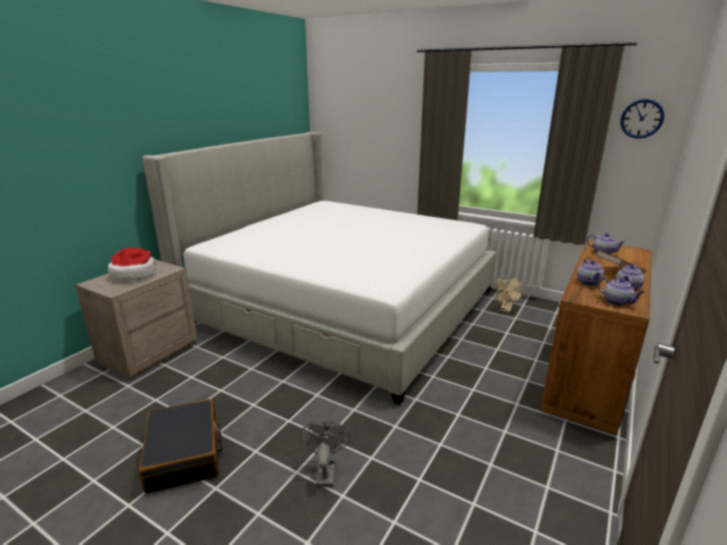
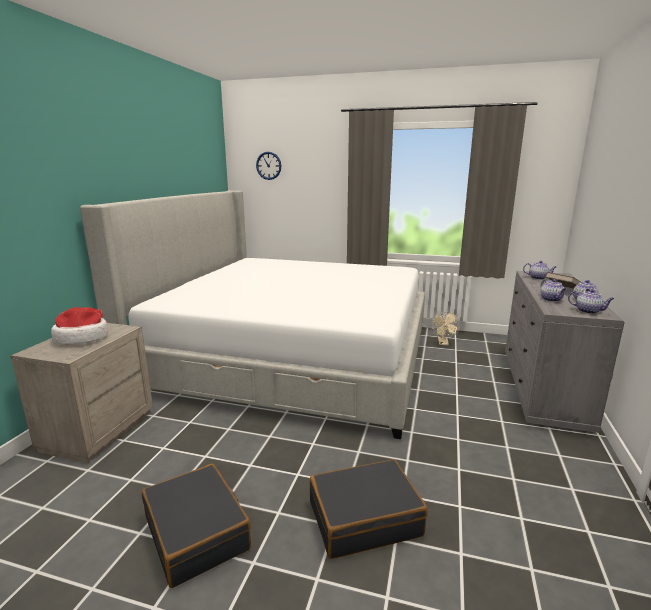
camera: 15 degrees left, 5 degrees down
grey fan [300,419,350,487] -> black suitcase [310,459,428,559]
brown dresser [540,241,652,435] -> grey dresser [505,271,625,433]
wall clock [620,99,664,139] -> wall clock moved to [256,152,281,180]

